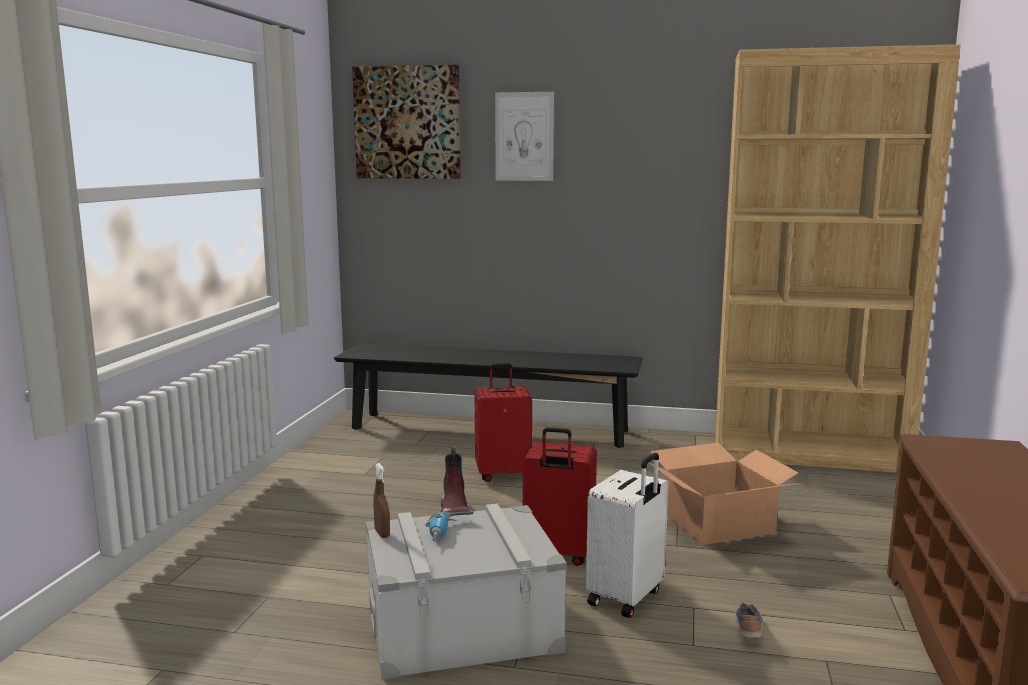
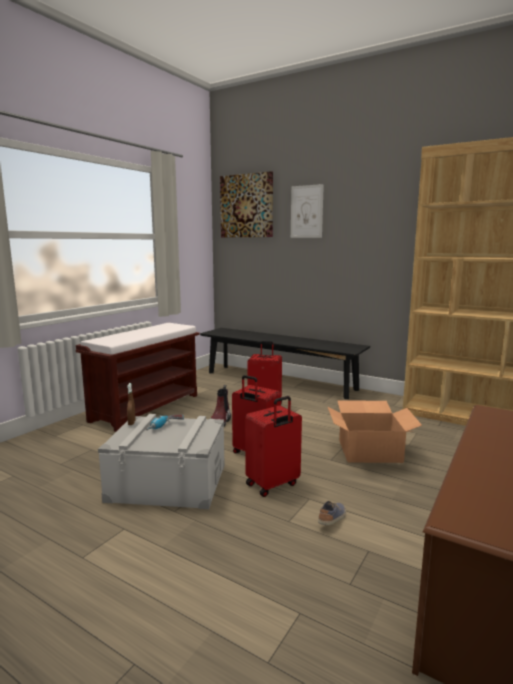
camera: 20 degrees right, 0 degrees up
white suitcase [586,453,668,618] -> red suitcase [245,396,302,497]
none -> brown bench [76,323,200,432]

